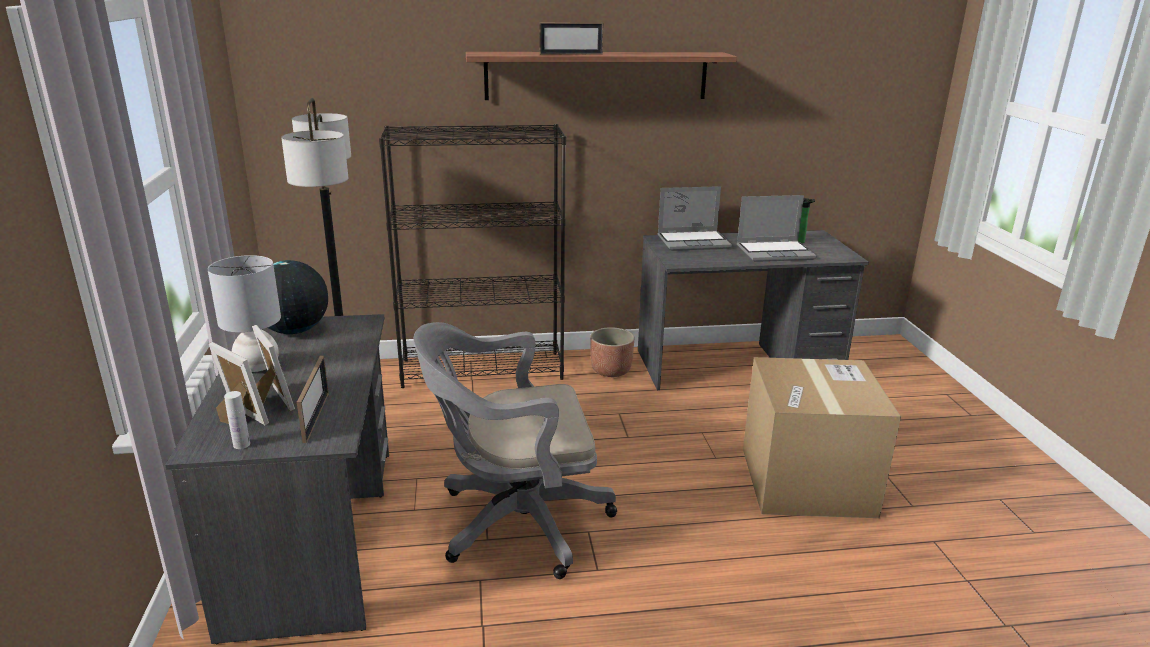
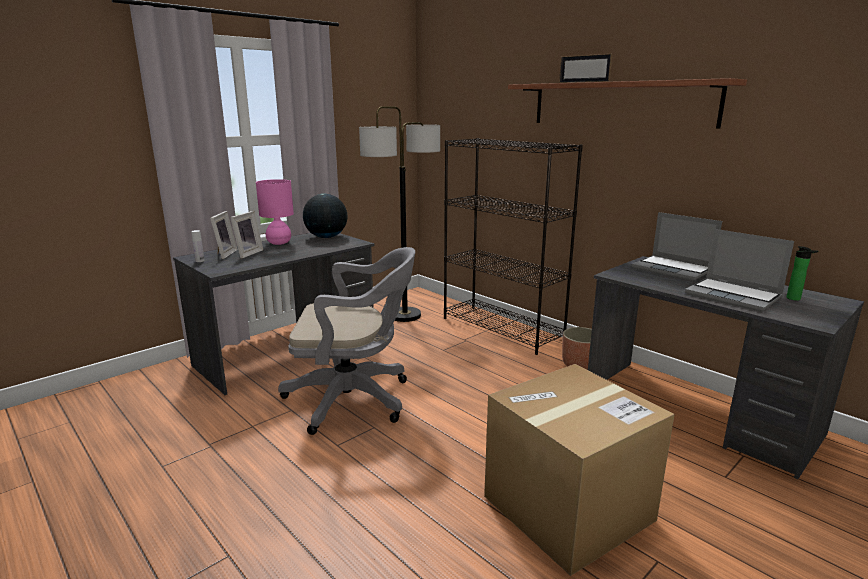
camera: 55 degrees right, 5 degrees down
grey table lamp [207,255,281,372] -> pink table lamp [256,179,294,245]
picture frame [297,356,329,443] -> none
grey office chair [413,322,617,579] -> grey office chair turned 135 degrees clockwise [278,247,415,435]

